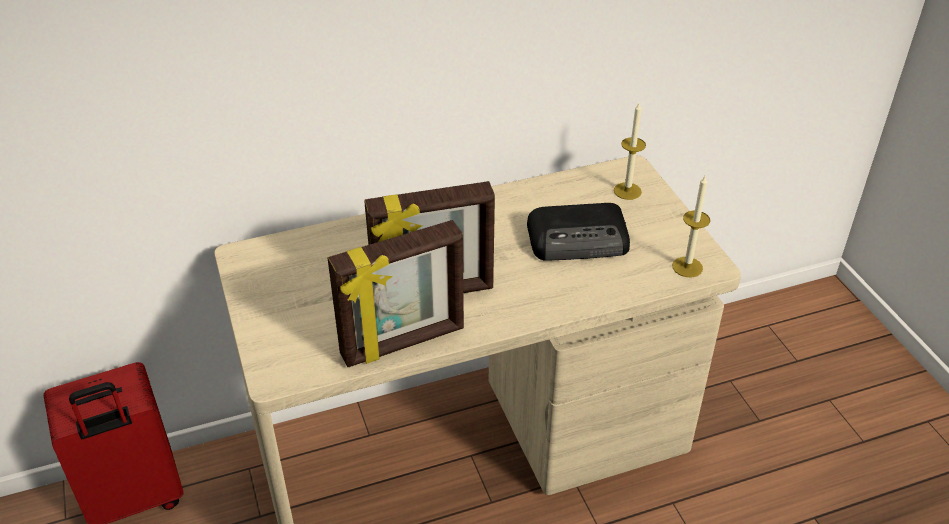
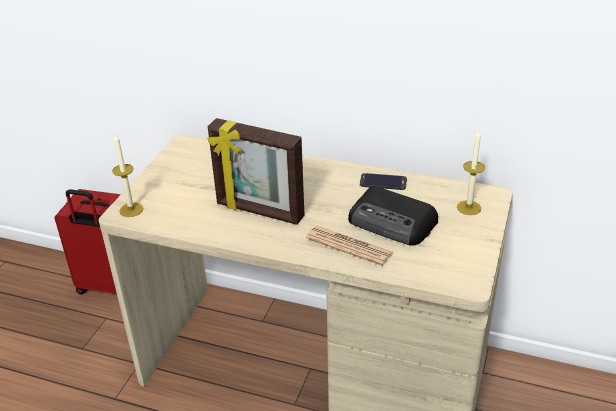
camera: 40 degrees right, 5 degrees down
picture frame [328,220,464,367] -> none
candle [672,176,710,278] -> candle moved to [112,134,143,217]
none -> newspaper [306,226,394,266]
none -> phone [360,173,407,190]

